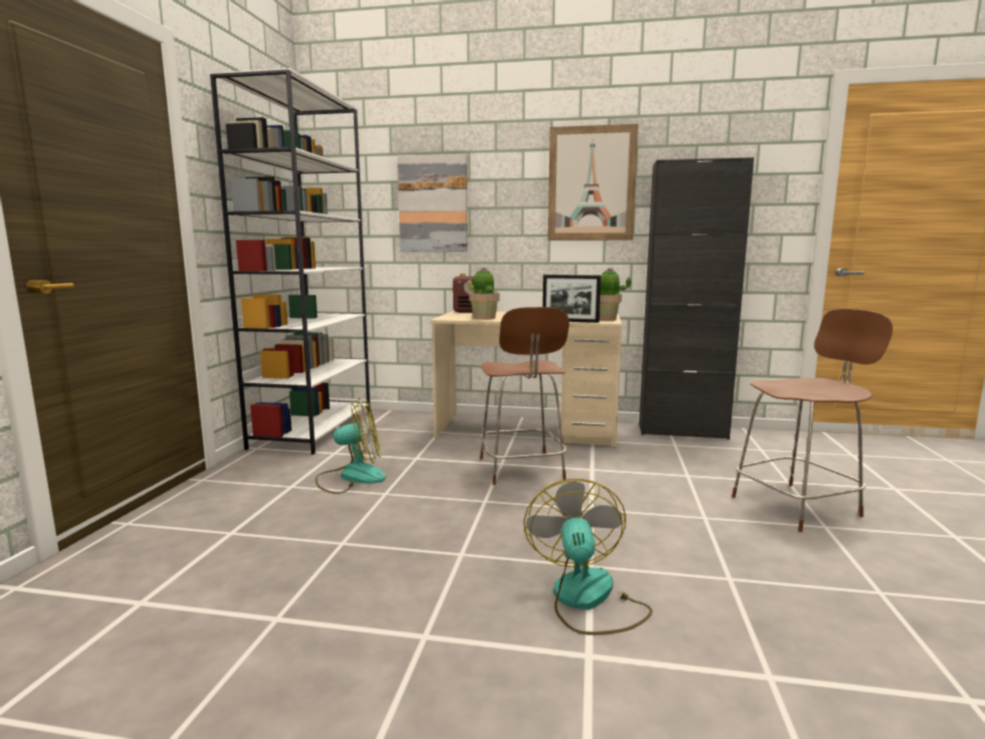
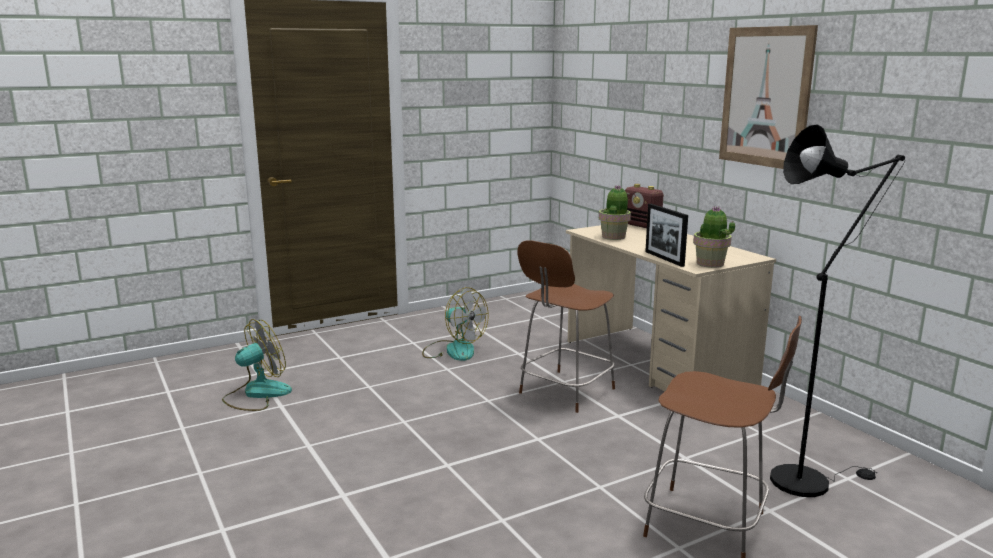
camera: 50 degrees right, 5 degrees up
white bookcase [210,68,370,455] -> none
picture [397,154,468,251] -> none
fan [524,478,653,635] -> fan moved to [222,319,292,411]
black cabinet [639,157,754,440] -> none
none -> black floor lamp [770,124,905,497]

